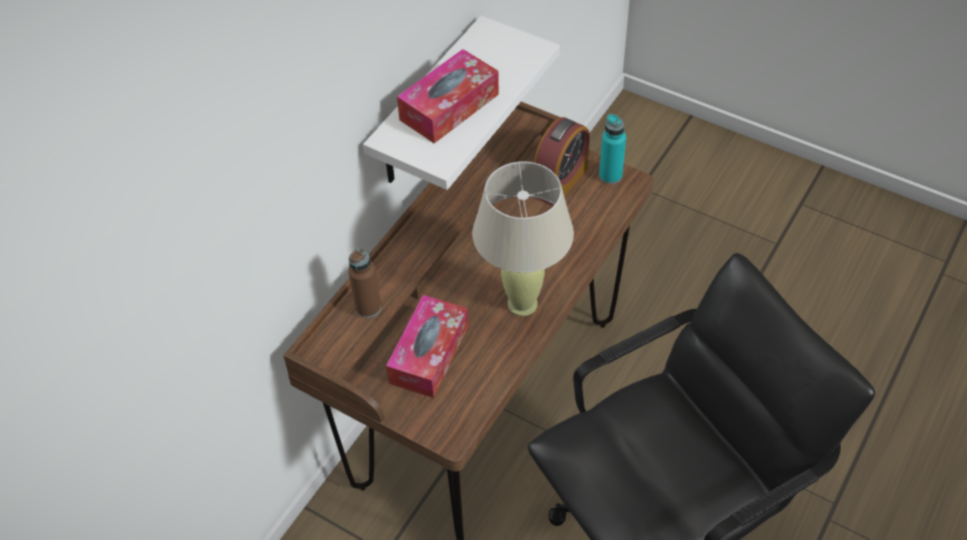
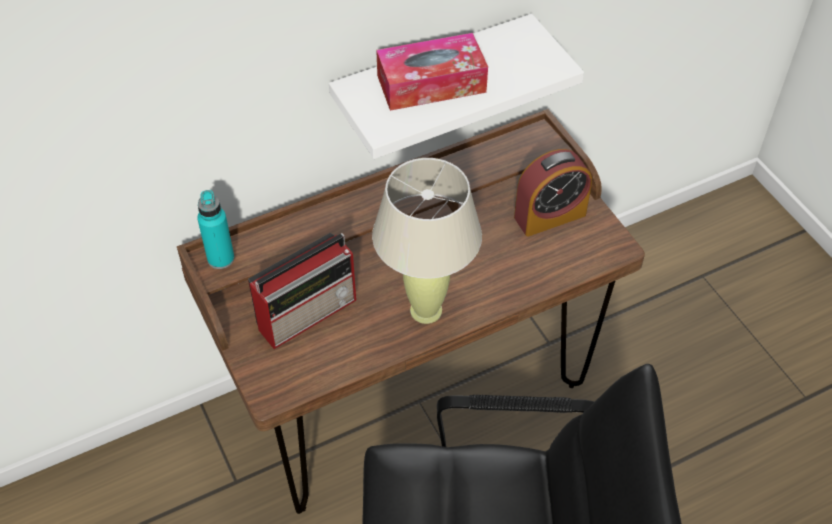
camera: 30 degrees right, 0 degrees up
brown bottle [348,248,381,318] -> none
tissue box [386,295,468,398] -> radio [248,233,356,349]
turquoise bottle [599,114,626,184] -> turquoise bottle moved to [197,190,234,269]

